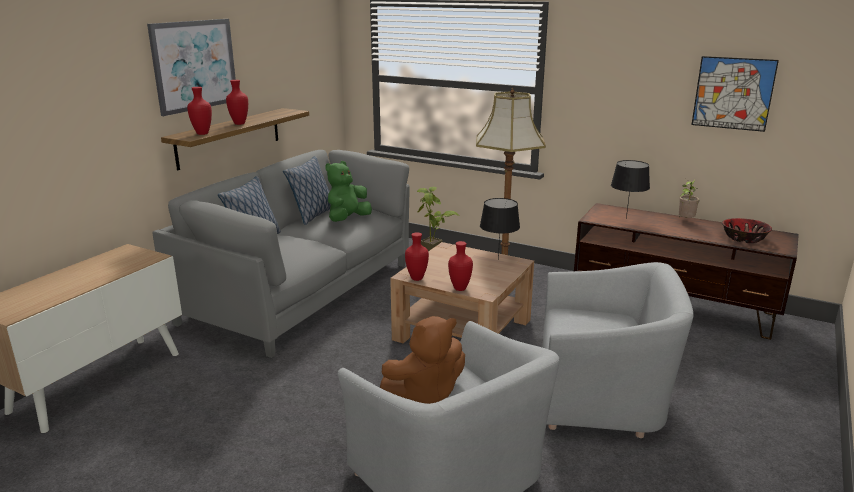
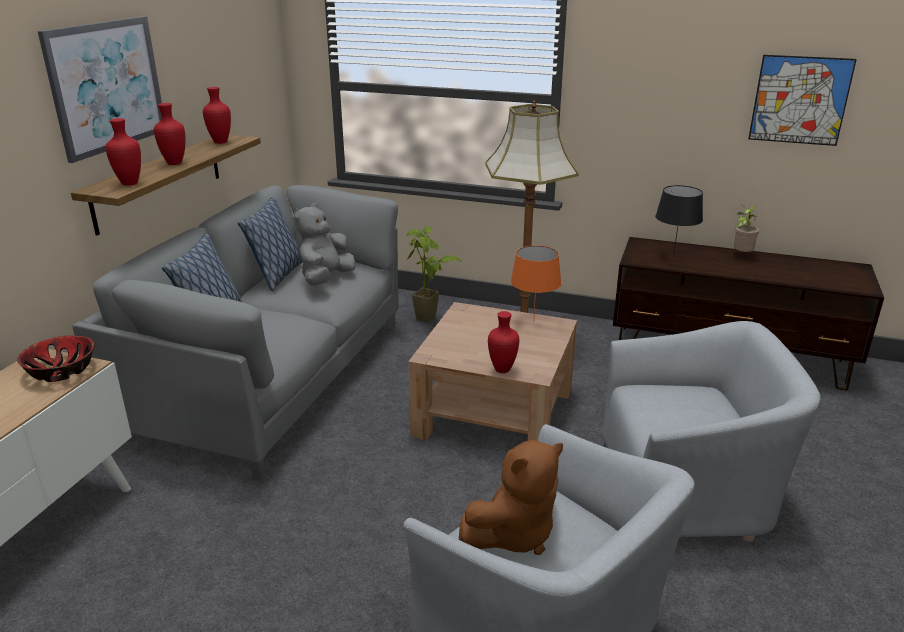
camera: 10 degrees left, 5 degrees up
green plush toy [325,161,372,222] -> grey plush toy [294,203,355,286]
red vase [405,233,429,281] -> red vase moved to [203,87,231,144]
black table lamp [480,198,520,260] -> orange table lamp [511,245,562,323]
bowl [722,218,772,243] -> bowl moved to [17,335,95,382]

